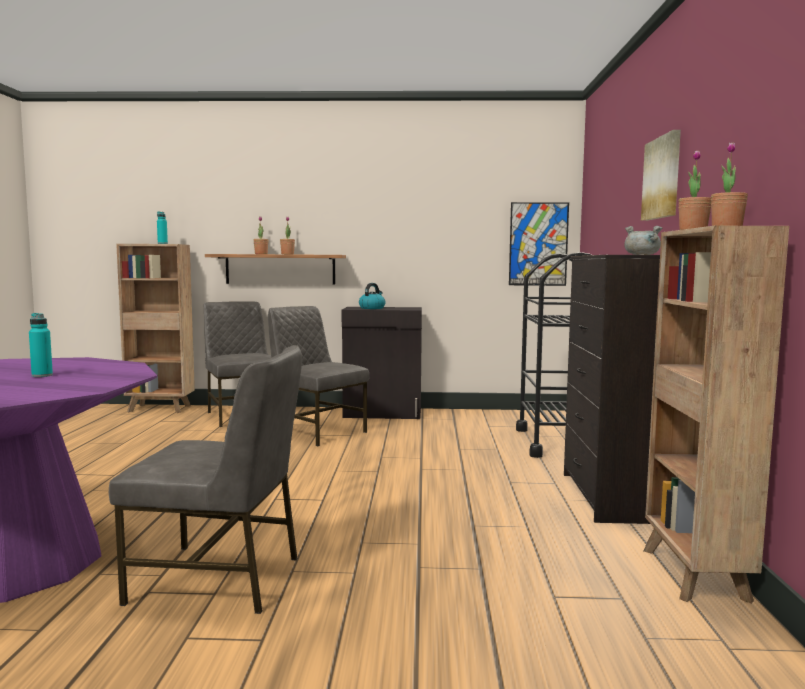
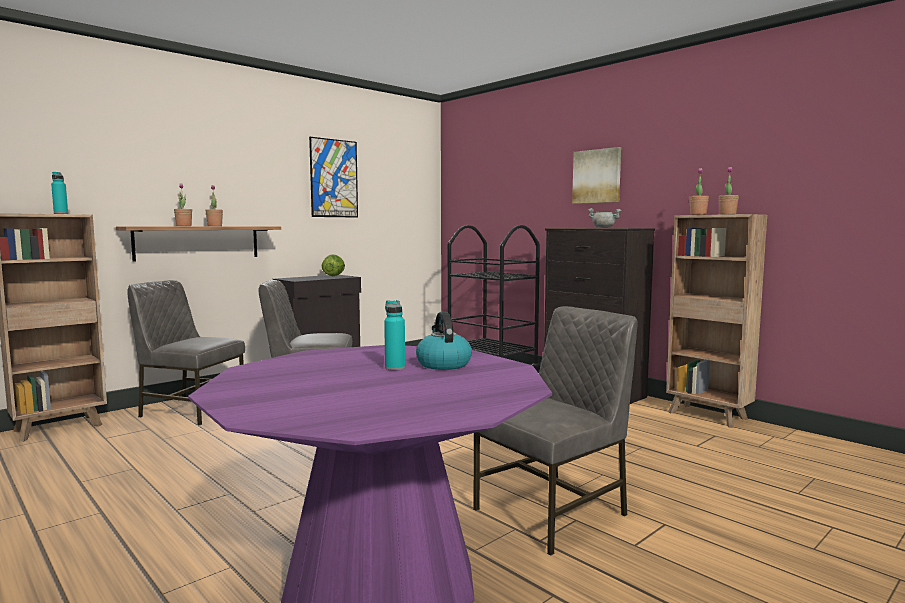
camera: 45 degrees left, 0 degrees up
kettle [359,283,385,309] -> kettle moved to [416,312,472,370]
picture [509,202,569,286] -> picture moved to [309,137,358,218]
none -> lettuce [322,254,345,276]

